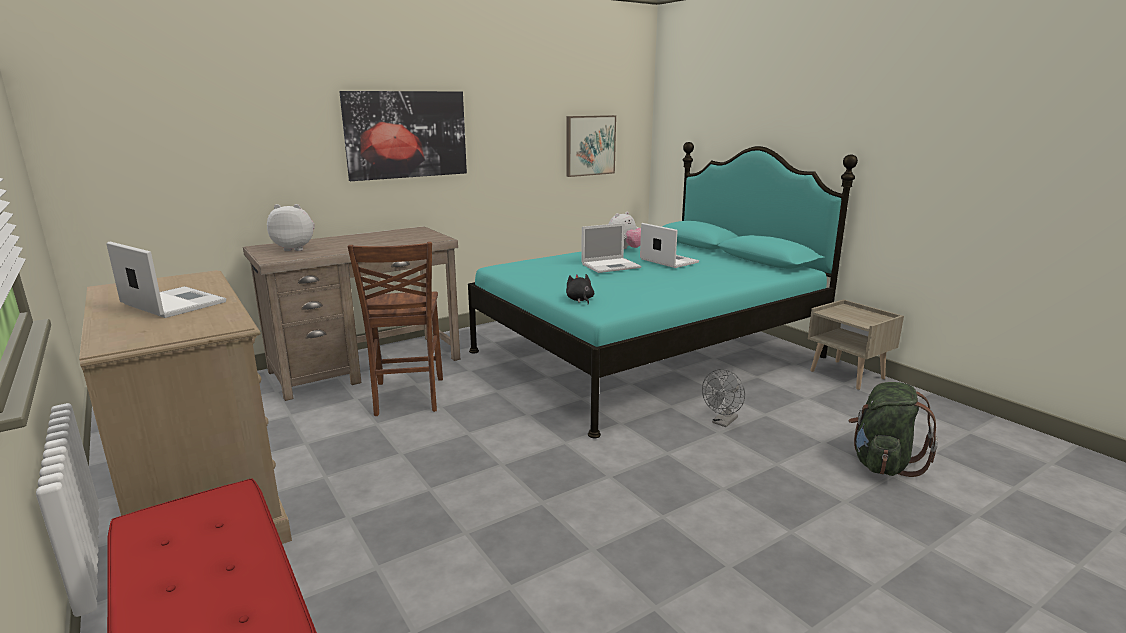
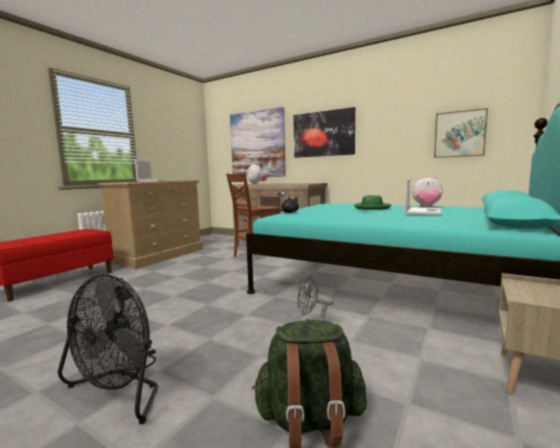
camera: 65 degrees right, 10 degrees down
laptop [581,223,641,273] -> green hat [354,195,391,210]
none -> black fan [58,274,158,424]
none -> picture [230,107,286,177]

